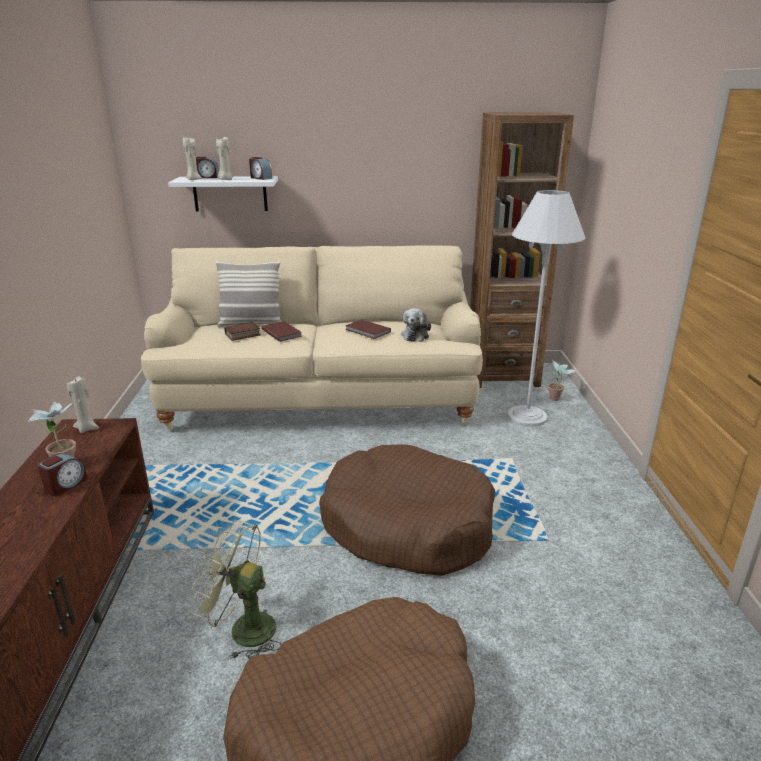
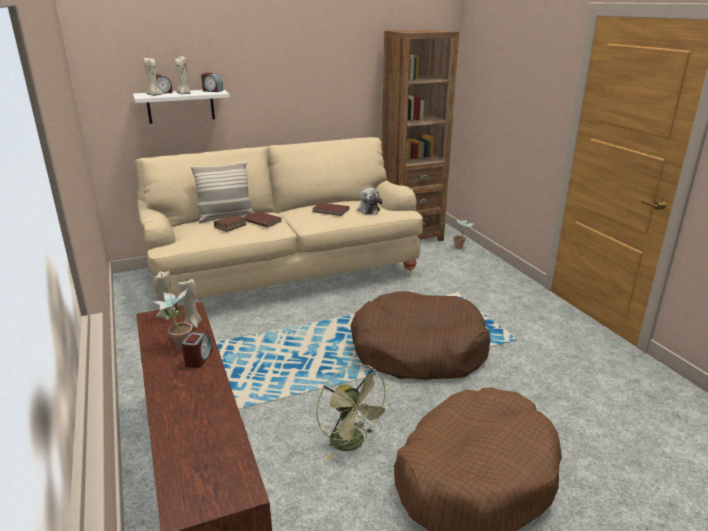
camera: 20 degrees left, 0 degrees up
green fan [191,520,281,659] -> green fan turned 120 degrees counterclockwise [317,364,392,460]
white floor lamp [507,190,585,427] -> none
none -> beige candle [178,279,202,329]

